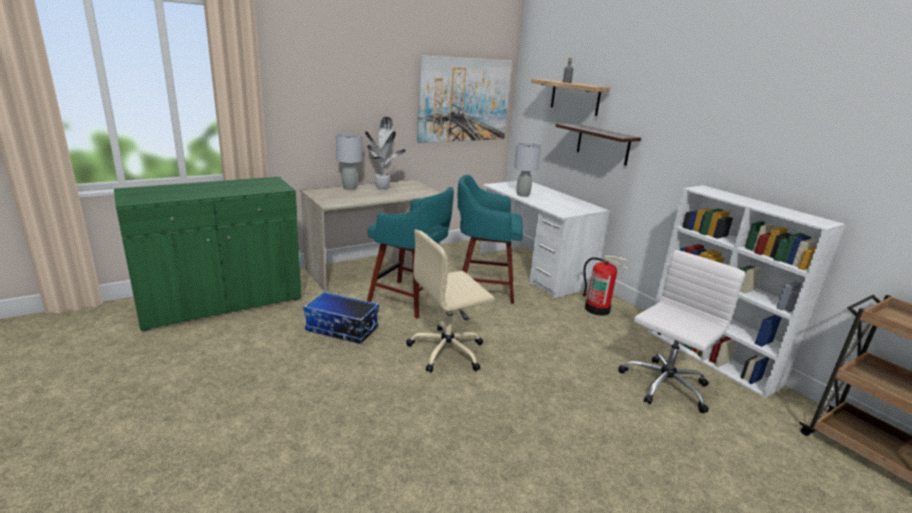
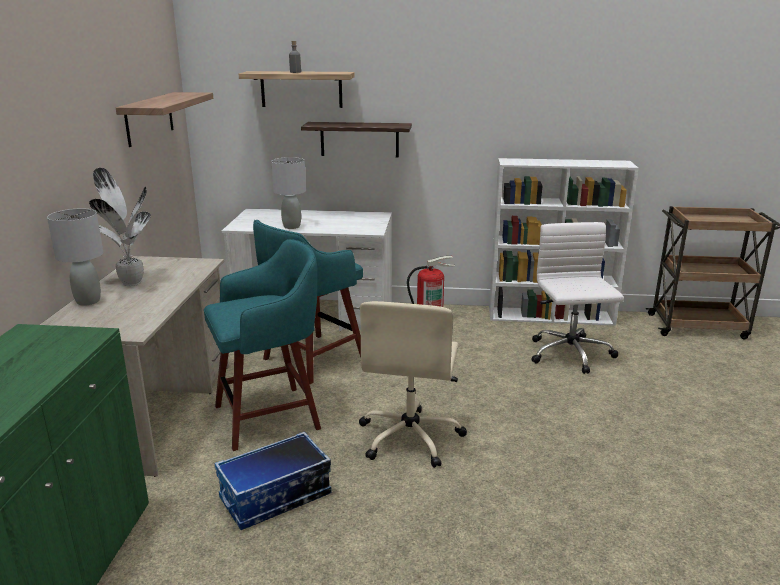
camera: 50 degrees left, 0 degrees up
picture [417,55,512,143] -> shelf [116,92,213,147]

